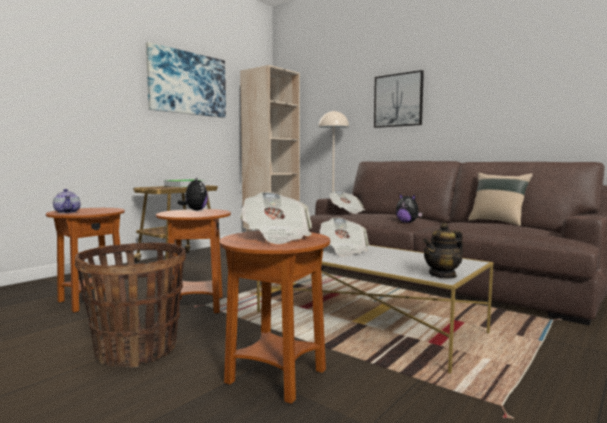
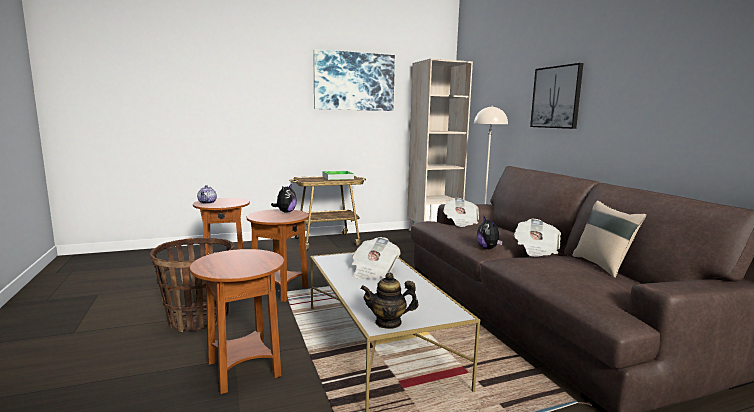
camera: 30 degrees right, 5 degrees up
newspaper [240,192,312,244] -> newspaper moved to [514,219,561,257]

